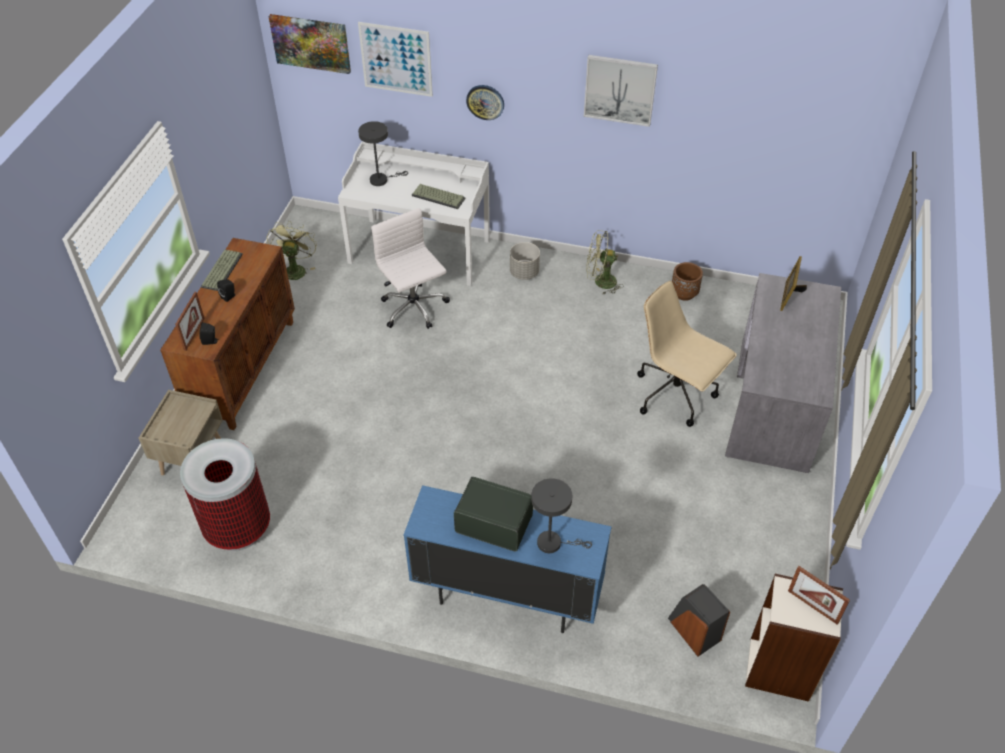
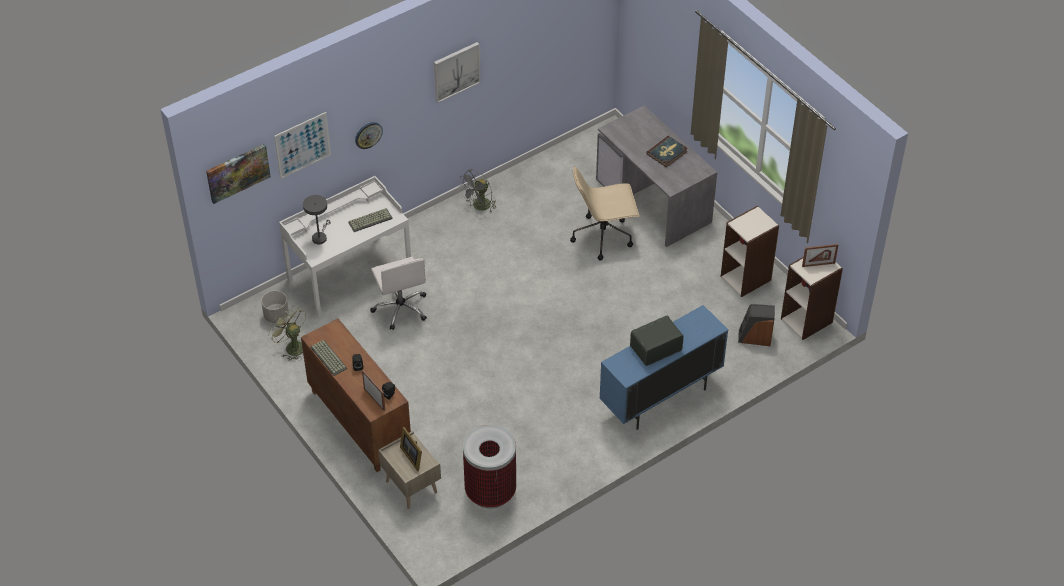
camera: 50 degrees left, 0 degrees up
white office chair [371,208,450,329] -> white office chair turned 120 degrees counterclockwise [370,257,427,330]
grey planter [510,242,540,280] -> grey planter moved to [261,291,289,323]
grey table lamp [531,478,592,553] -> none
green fan [586,230,623,295] -> grey fan [459,169,496,213]
brown planter [672,262,703,301] -> none
picture frame [780,256,807,311] -> picture frame moved to [400,427,422,471]
none -> book [646,136,688,167]
none -> bookcase [721,206,779,297]

